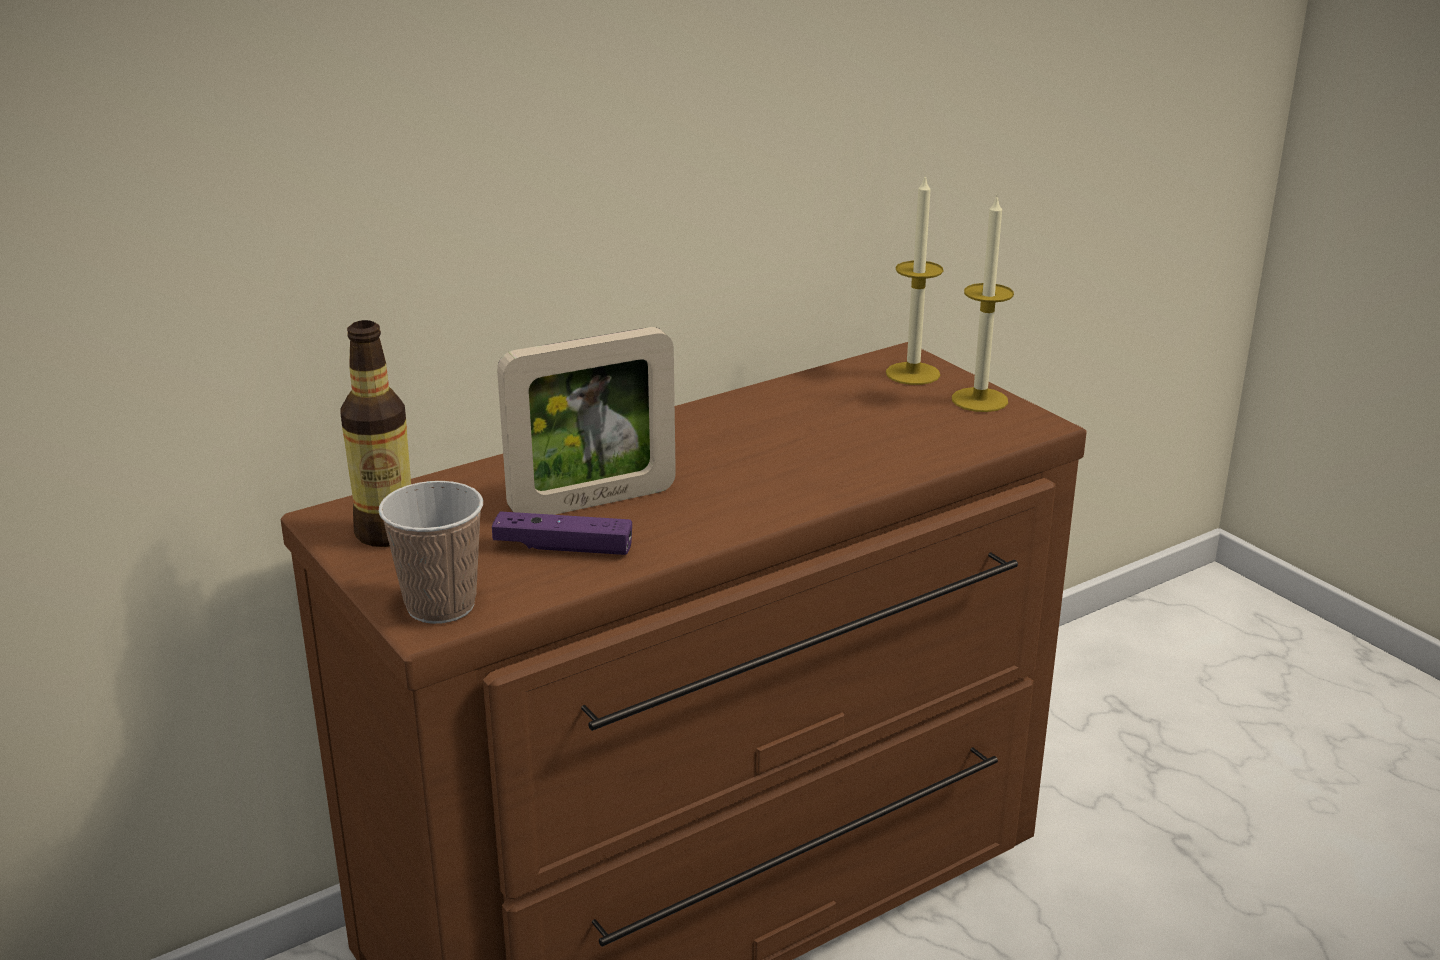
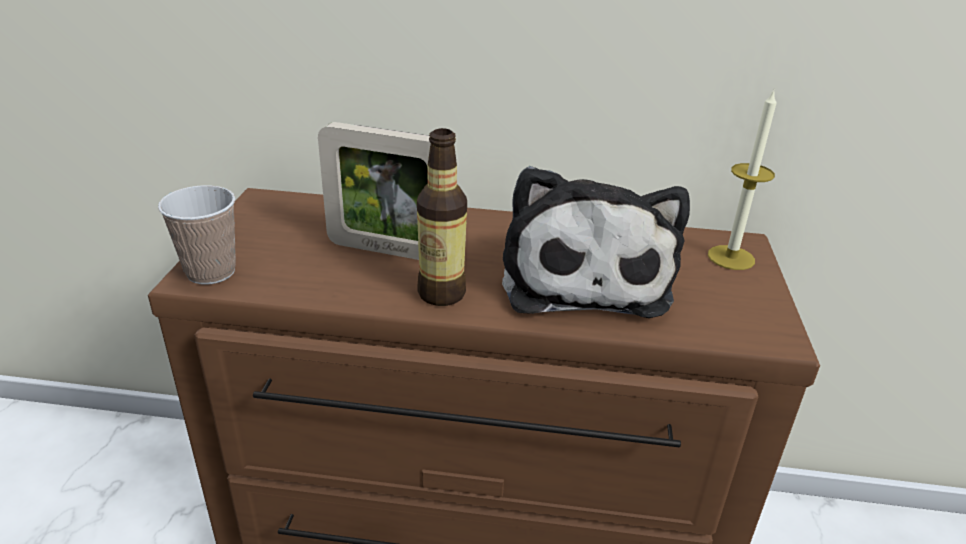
camera: 40 degrees right, 5 degrees up
bottle [341,320,411,547] -> bottle moved to [417,128,467,306]
purple game controller [492,511,632,555] -> none
candle [952,197,1014,412] -> none
none -> plush toy [502,166,690,318]

